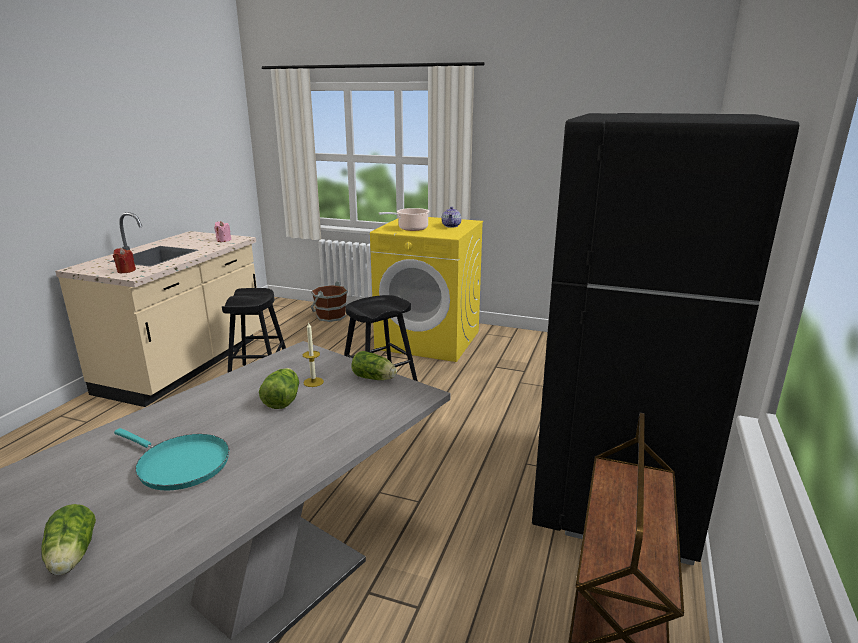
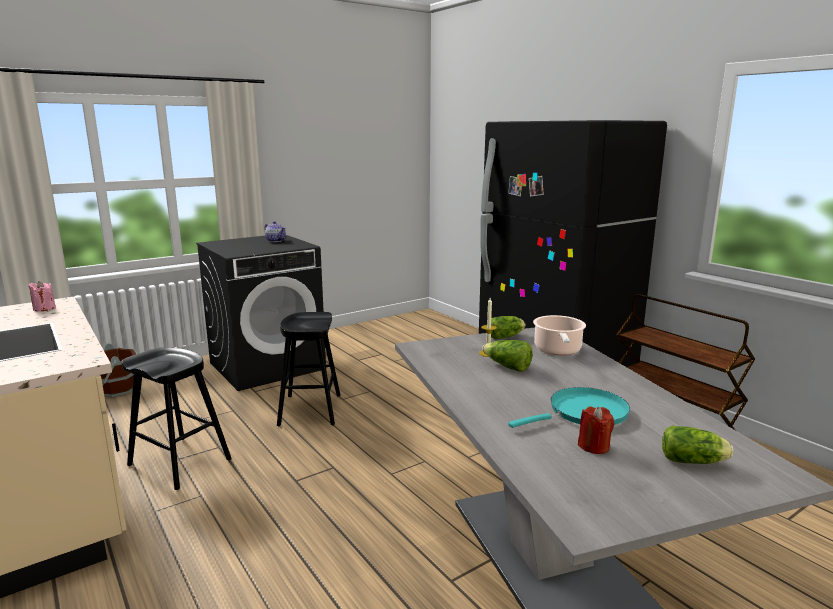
camera: 55 degrees left, 5 degrees down
red candle [113,248,136,273] -> red candle moved to [578,406,614,454]
yellow washing machine [370,217,483,362] -> black washing machine [196,235,326,391]
cooking pot [379,208,430,231] -> cooking pot moved to [533,315,586,355]

